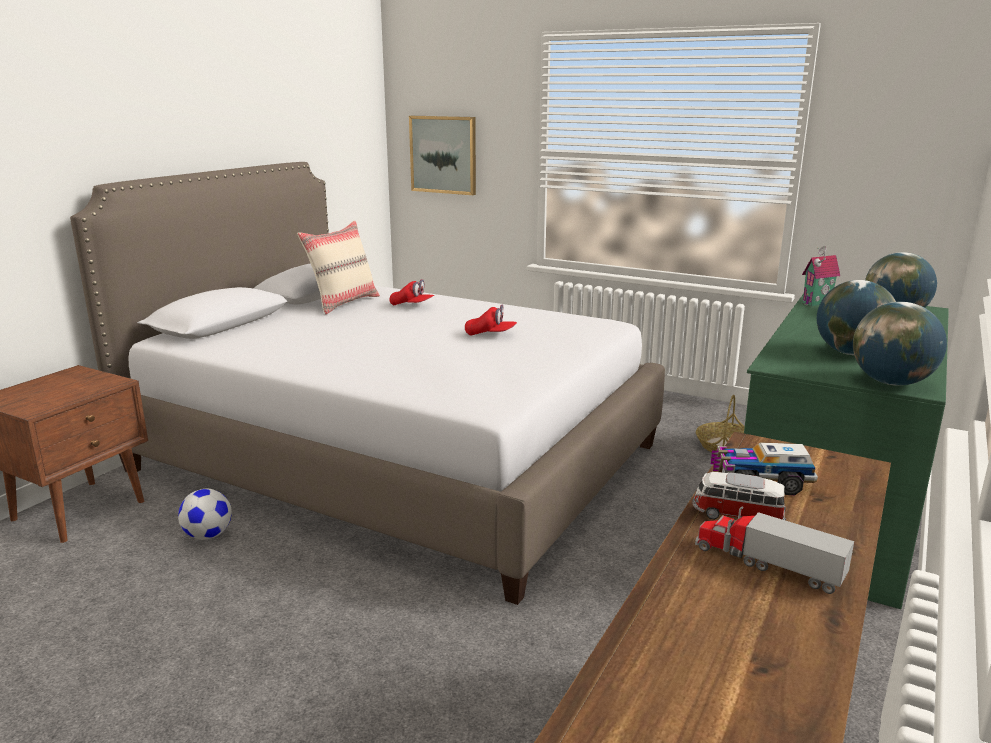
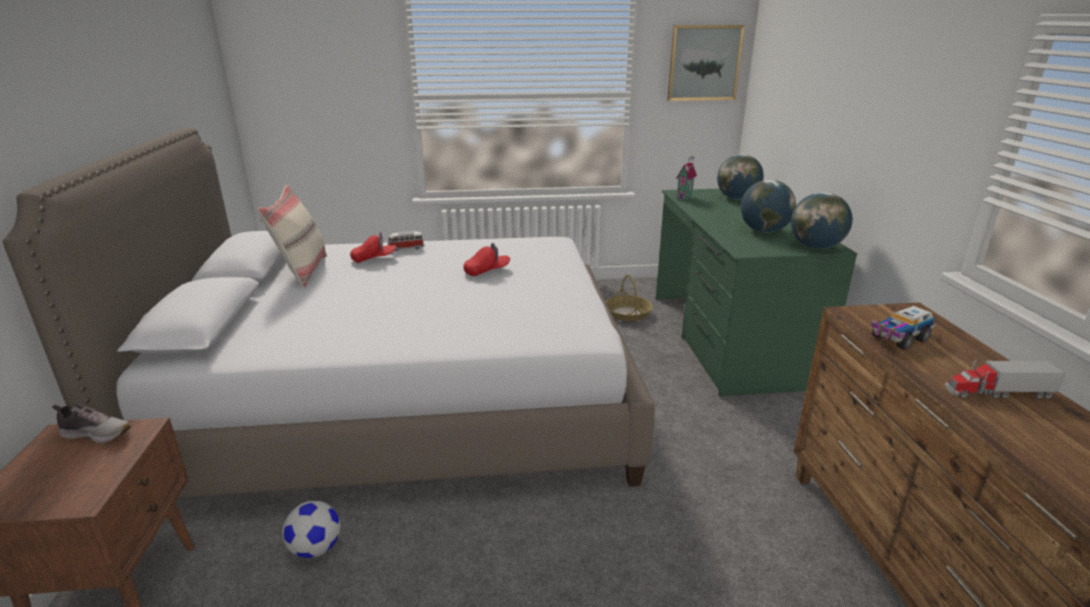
camera: 35 degrees left, 5 degrees up
picture [409,116,476,195] -> picture moved to [667,25,745,101]
toy car [692,472,786,521] -> toy car moved to [388,231,424,251]
none -> shoe [52,404,131,443]

